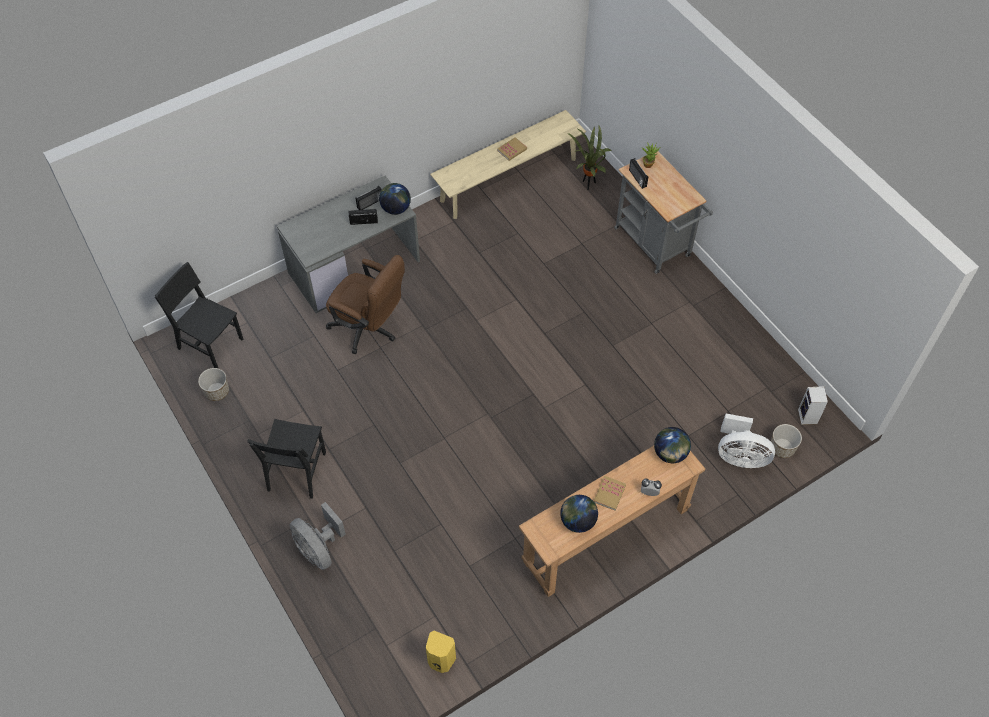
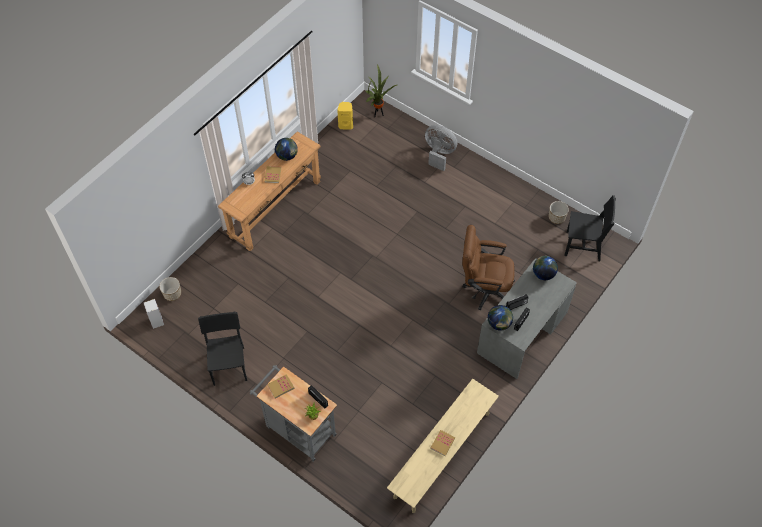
camera: 160 degrees right, 0 degrees up
black chair [247,419,326,499] -> black chair moved to [198,312,247,386]
potted plant [568,126,612,190] -> potted plant moved to [365,64,397,117]
globe [654,427,691,463] -> globe moved to [533,256,558,280]
white fan [718,414,775,468] -> none
none -> book [267,374,295,399]

